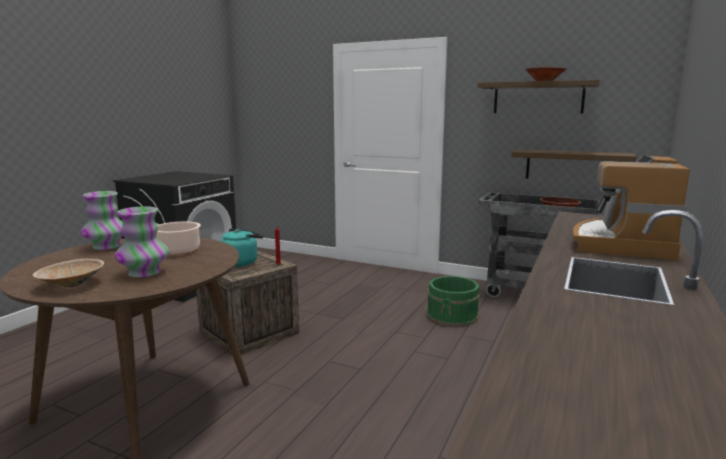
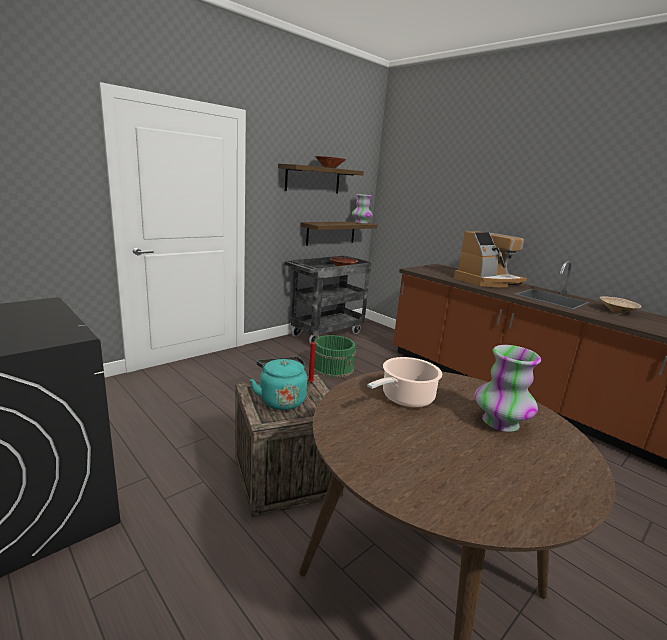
camera: 70 degrees left, 5 degrees up
beige bowl [33,259,104,287] -> beige bowl moved to [600,296,642,313]
vase [81,191,123,250] -> vase moved to [352,194,373,224]
coffee machine [573,155,690,260] -> coffee machine turned 75 degrees counterclockwise [454,232,527,287]

